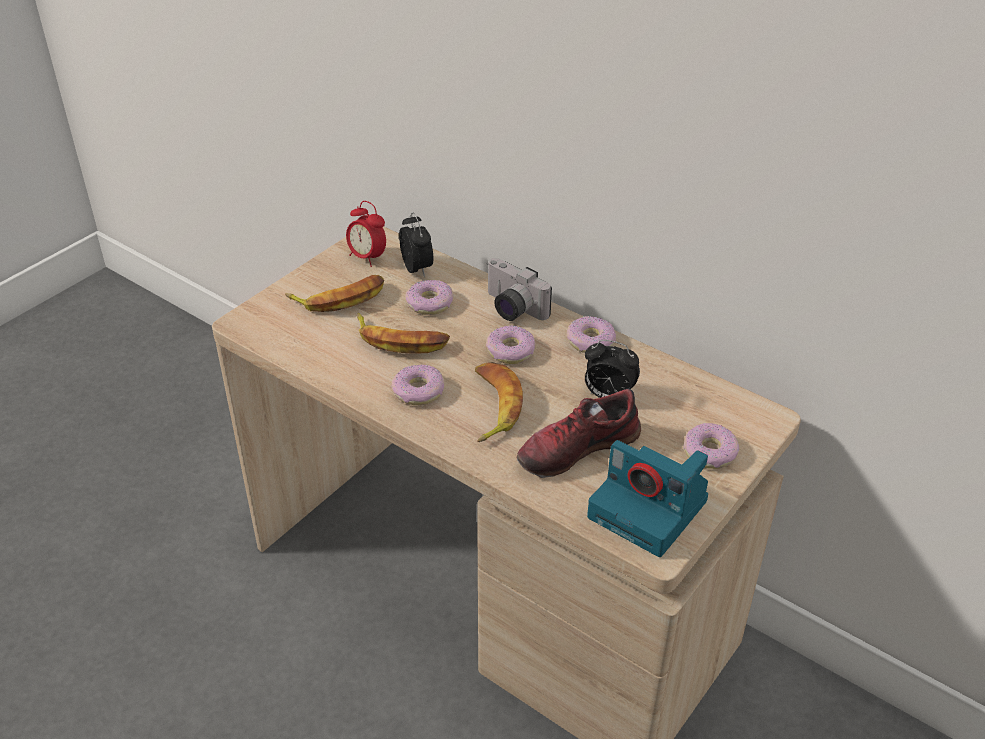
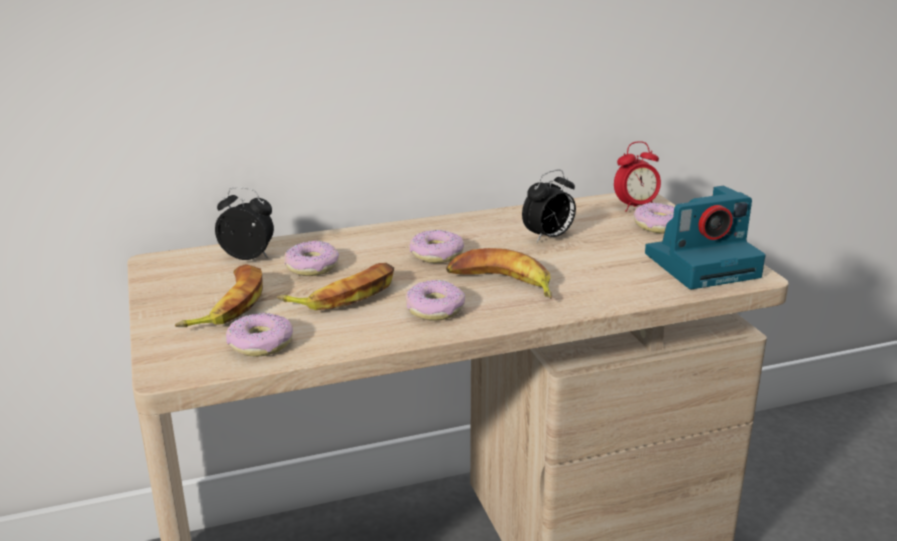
camera: 55 degrees left, 15 degrees down
alarm clock [346,201,386,267] -> alarm clock moved to [614,141,661,212]
camera [487,258,552,321] -> none
shoe [517,389,641,478] -> none
donut [567,316,616,353] -> donut moved to [226,312,293,357]

